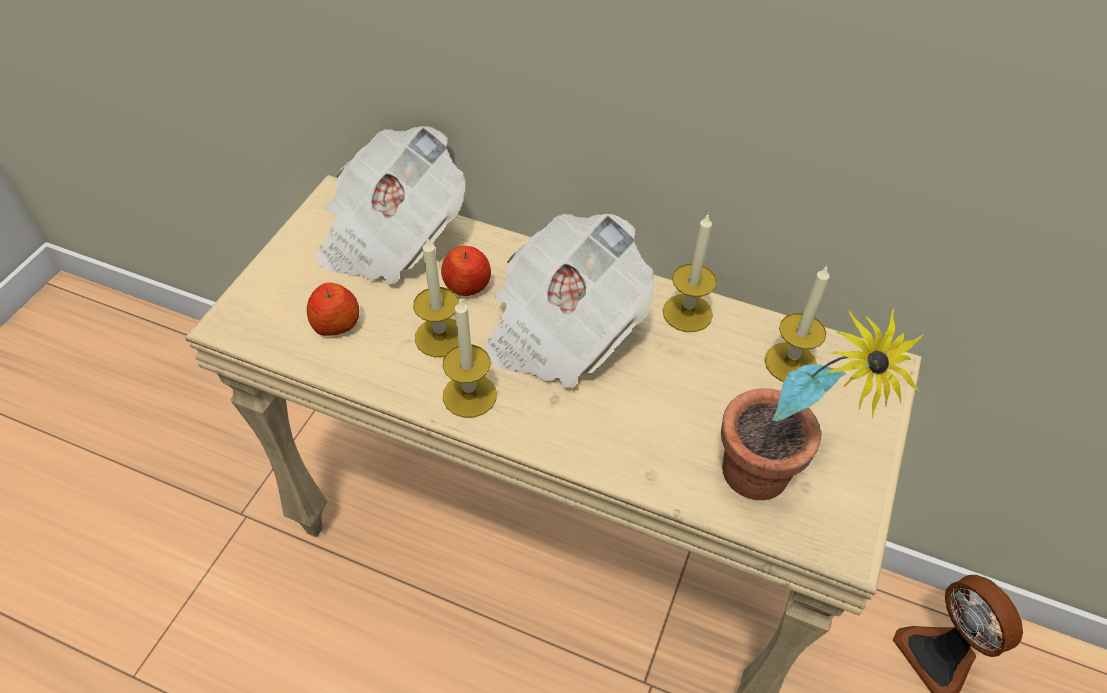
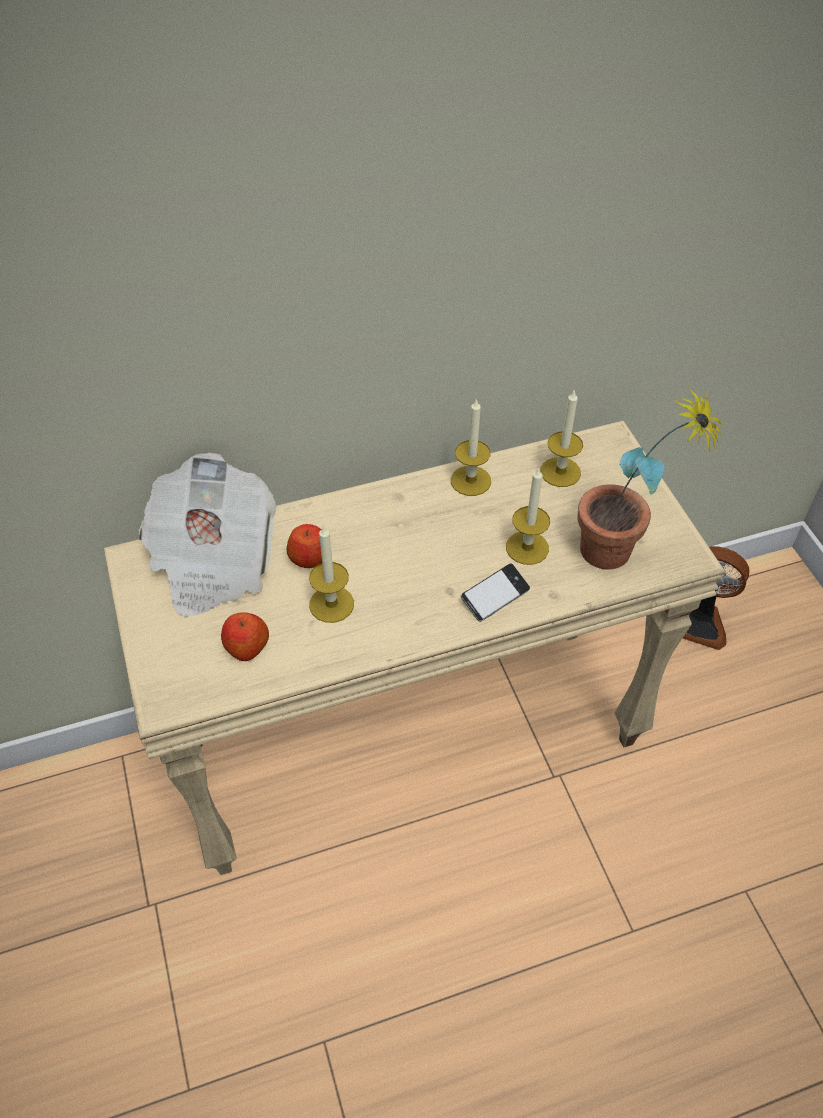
camera: 40 degrees left, 0 degrees up
candle [443,298,497,418] -> candle moved to [506,467,550,565]
newspaper [484,214,655,388] -> none
none -> phone [461,563,530,622]

